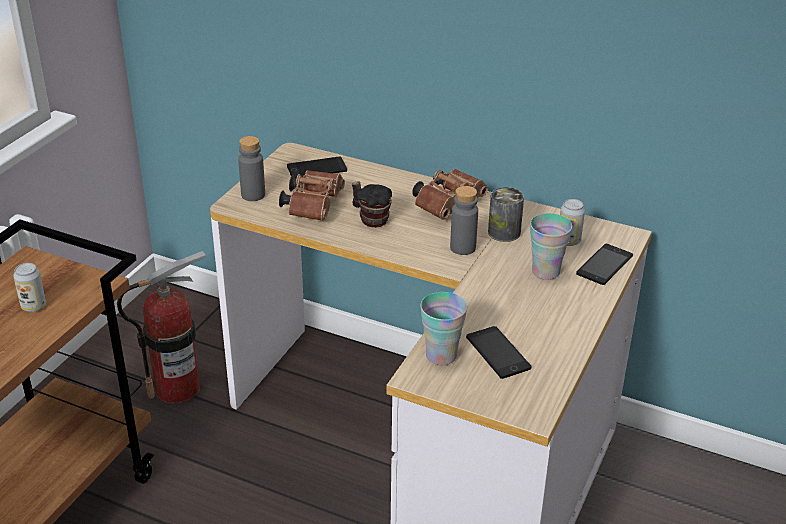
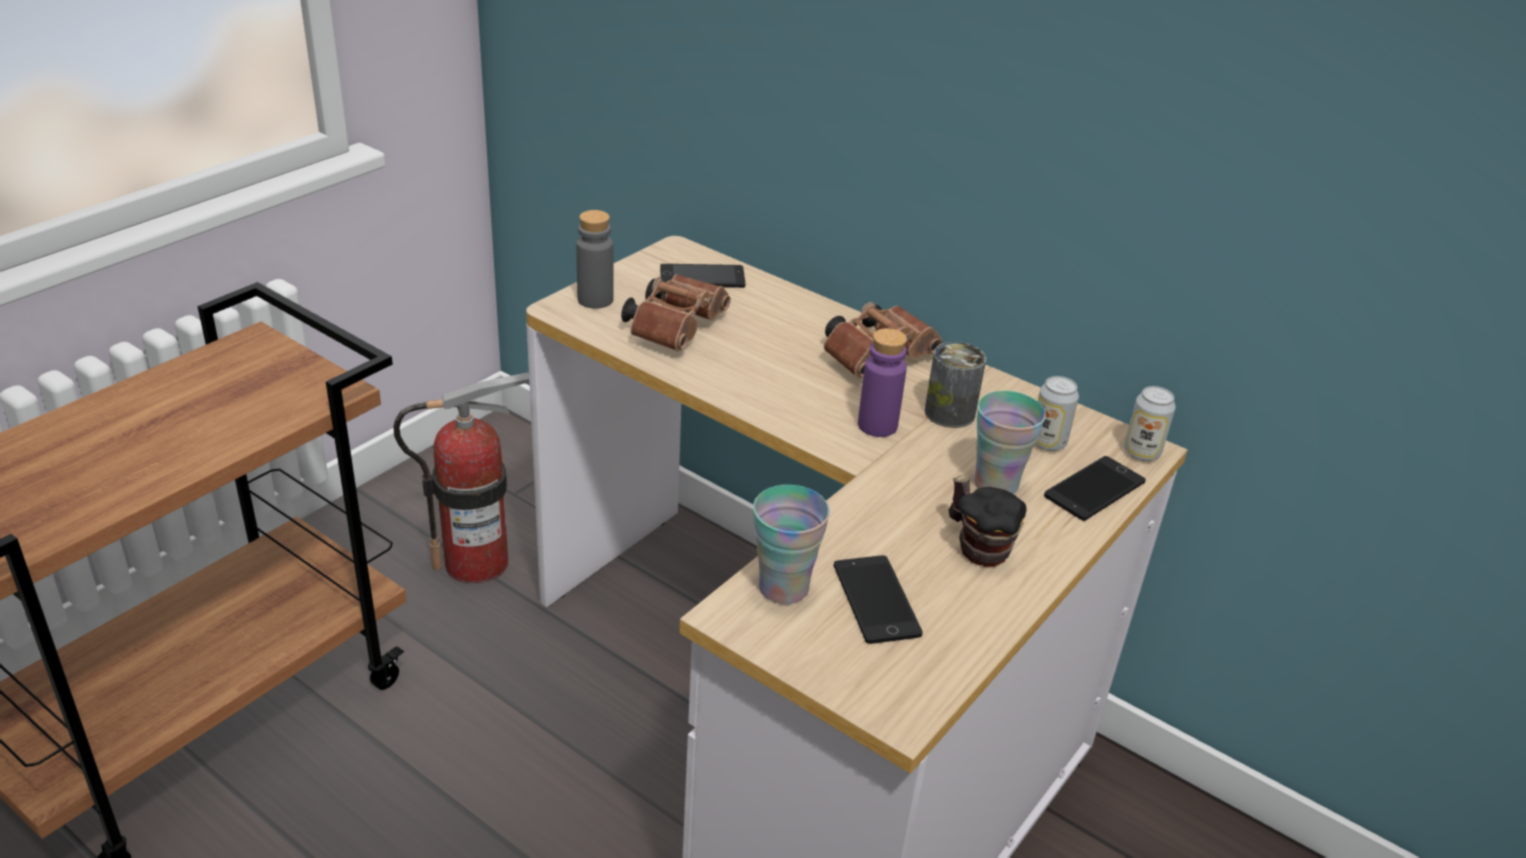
camera: 10 degrees right, 0 degrees up
can [13,263,46,312] -> can moved to [1124,386,1176,461]
mug [352,181,392,228] -> mug moved to [949,476,1027,567]
grey bottle [450,186,478,255] -> purple bottle [858,328,907,437]

